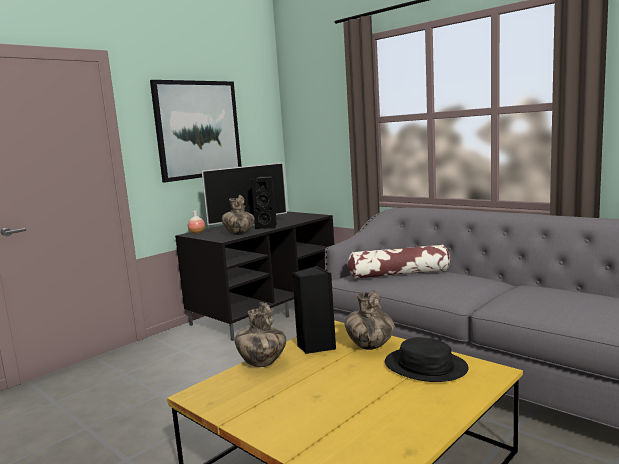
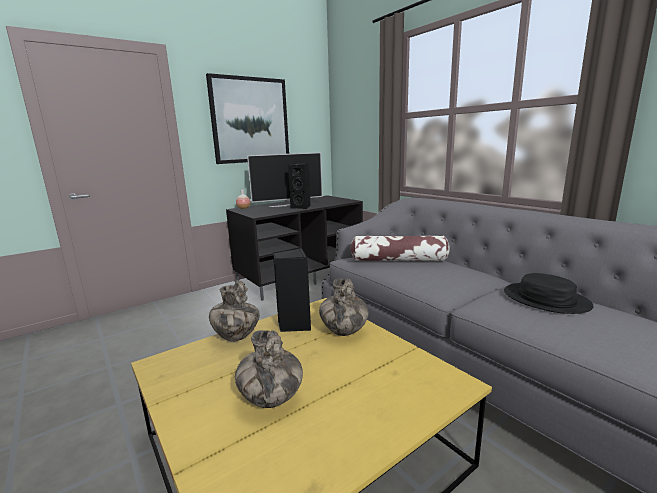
camera: 10 degrees right, 5 degrees up
vase [222,195,255,235] -> vase moved to [235,330,303,408]
black hat [385,337,468,382] -> black hat moved to [504,273,594,314]

